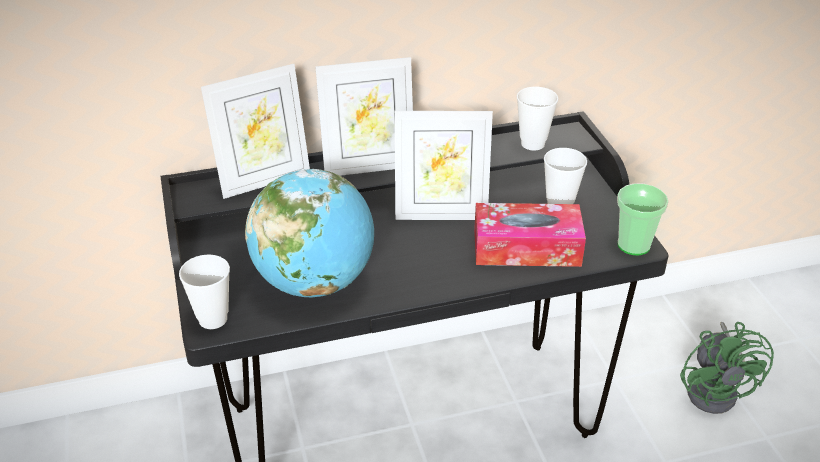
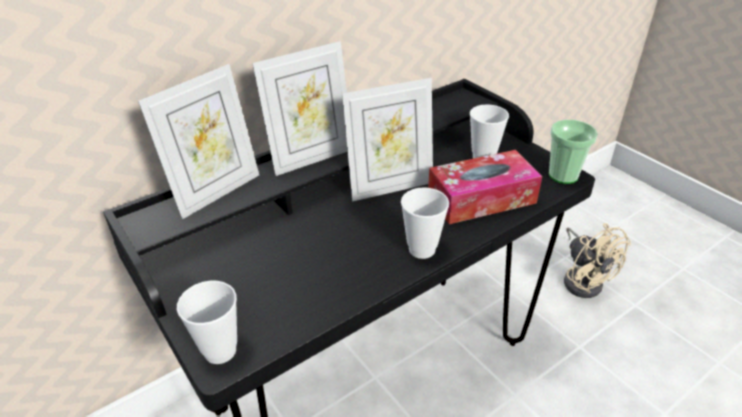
camera: 20 degrees left, 0 degrees up
globe [245,169,374,297] -> none
cup [517,87,558,151] -> cup moved to [401,187,449,259]
green fan [680,322,774,414] -> beige fan [564,223,631,298]

